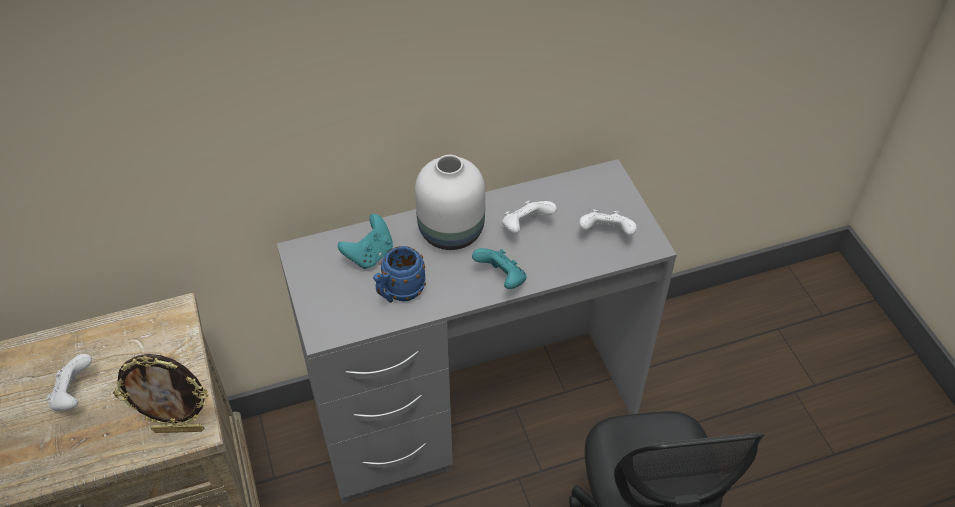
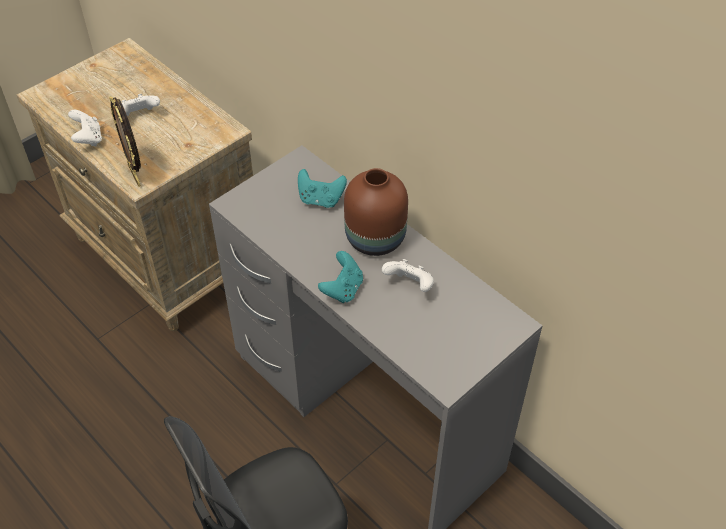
camera: 65 degrees right, 0 degrees up
blue mug [373,246,426,303] -> none
white vase [415,155,485,250] -> brown vase [344,168,408,256]
white game controller [579,210,637,236] -> white game controller moved to [68,110,102,147]

